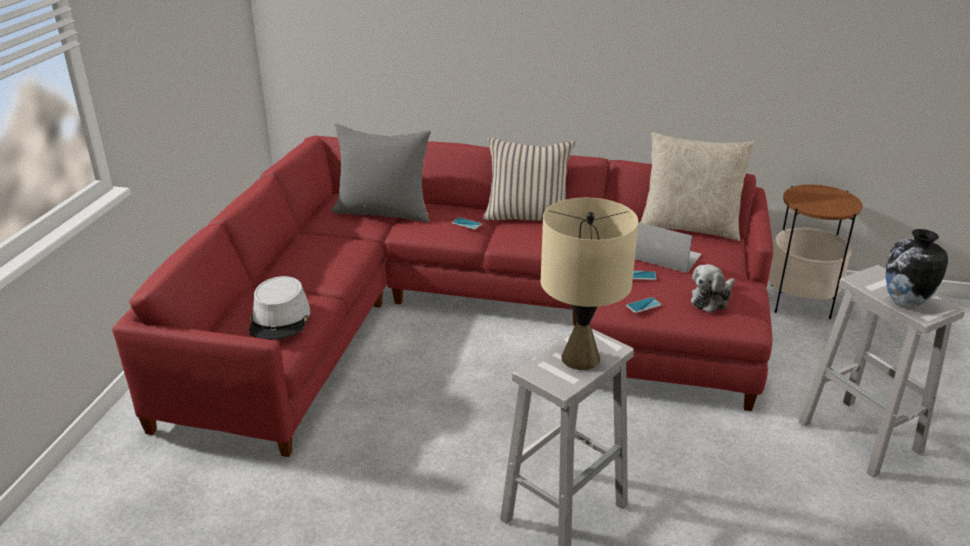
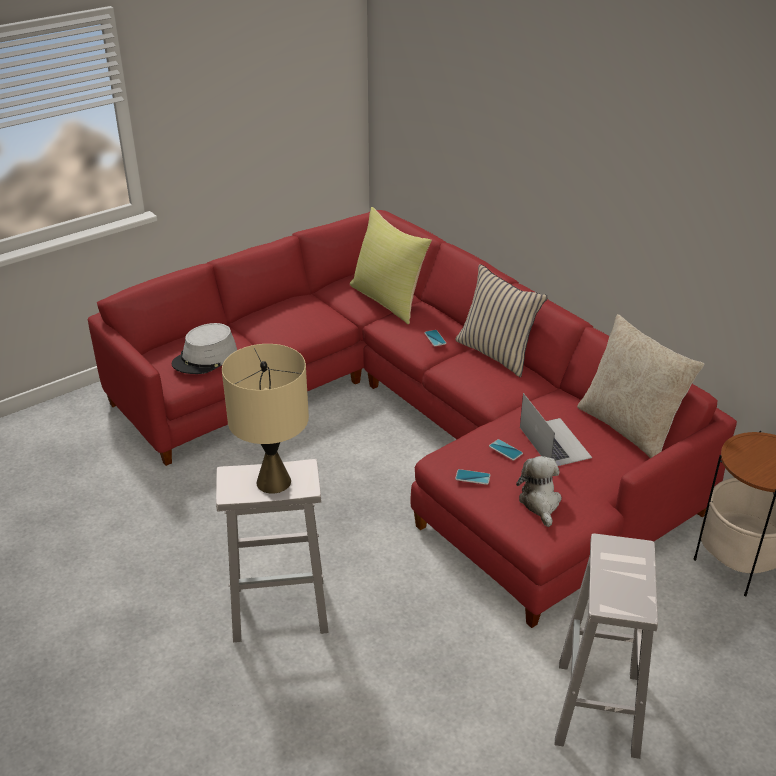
camera: 40 degrees right, 5 degrees up
grey pillow [331,123,431,223] -> yellow pillow [350,207,432,324]
plush toy [691,264,735,313] -> plush toy turned 90 degrees clockwise [516,456,562,527]
vase [886,229,948,309] -> none

